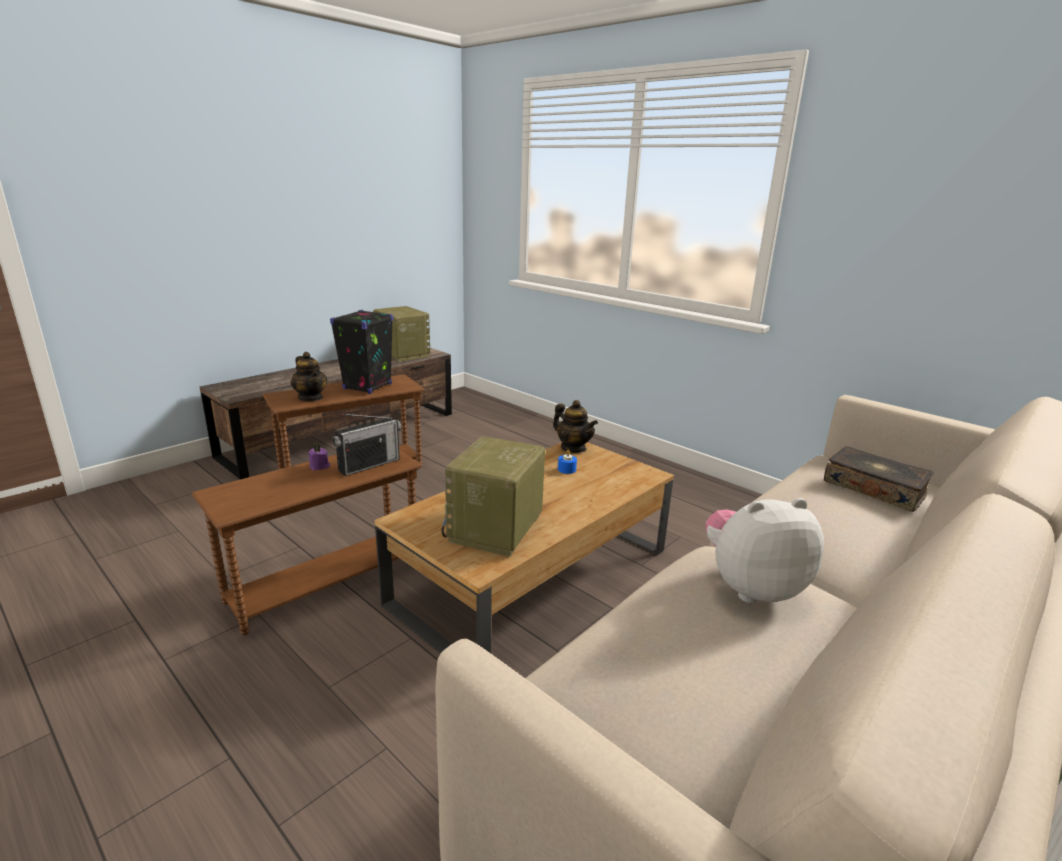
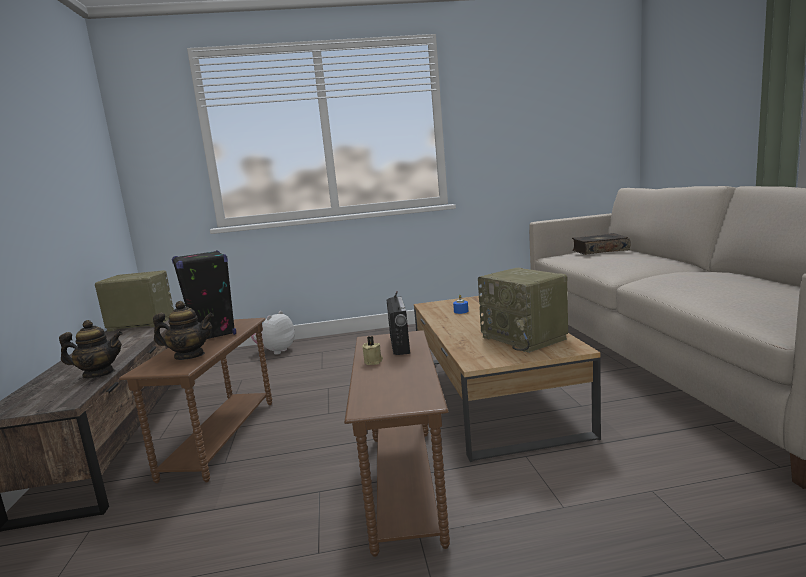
camera: 50 degrees left, 10 degrees down
purple candle [308,443,330,470] -> beige candle [362,336,383,365]
teapot [553,400,598,453] -> teapot moved to [59,320,123,378]
plush toy [706,498,824,603] -> plush toy moved to [251,311,295,355]

